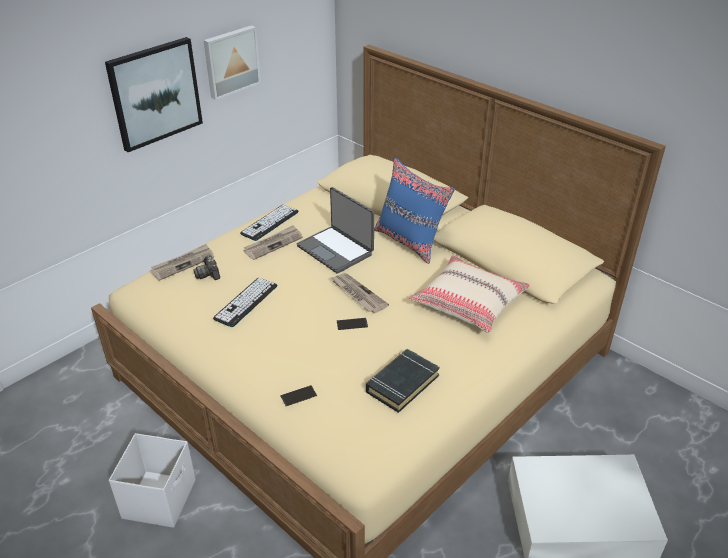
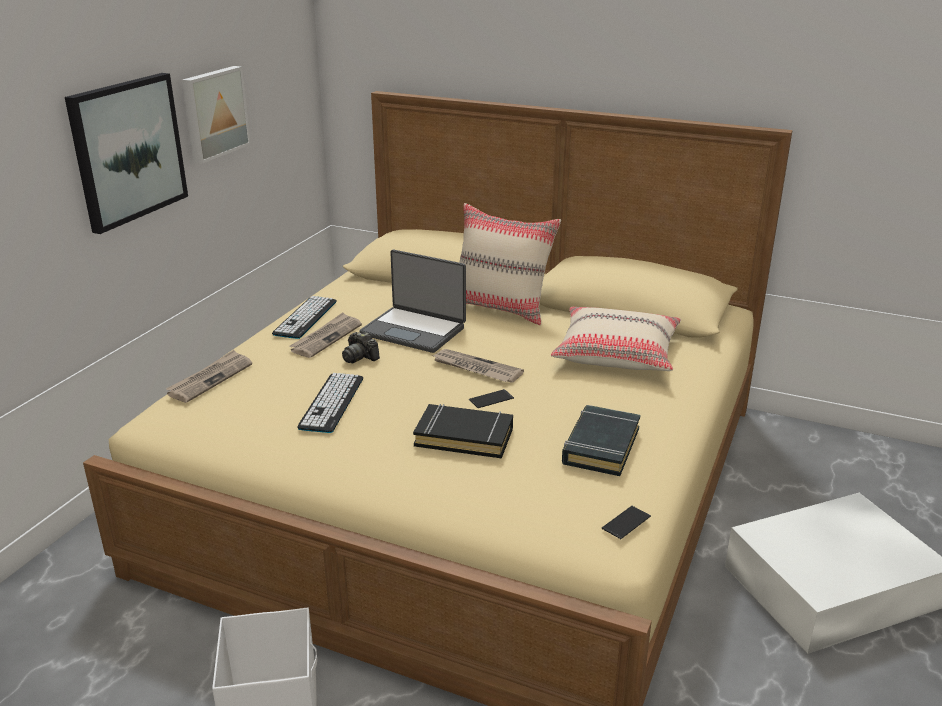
camera: 20 degrees left, 10 degrees down
camera [193,255,220,280] -> camera moved to [342,332,380,364]
phone [280,385,317,406] -> phone moved to [602,506,651,539]
blue pillow [374,158,455,264] -> beige pillow [459,203,561,325]
none -> black book [413,404,513,459]

